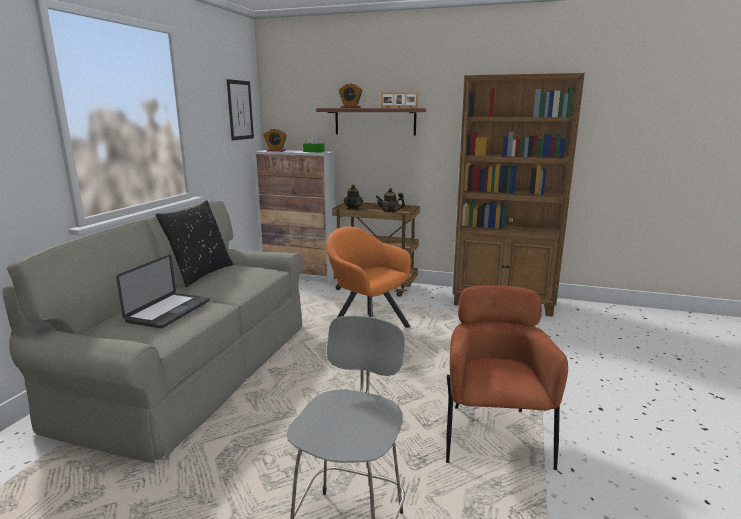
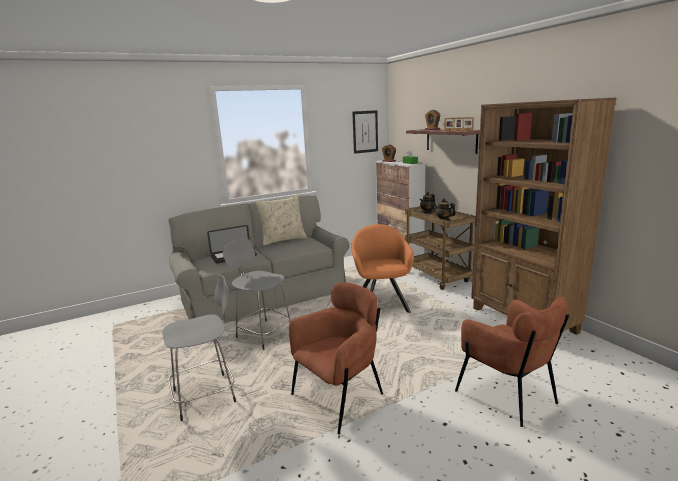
camera: 45 degrees right, 0 degrees up
black pillow [155,200,234,287] -> beige pillow [255,195,307,246]
none -> grey stool [223,239,291,350]
none -> brown armchair [455,297,569,427]

